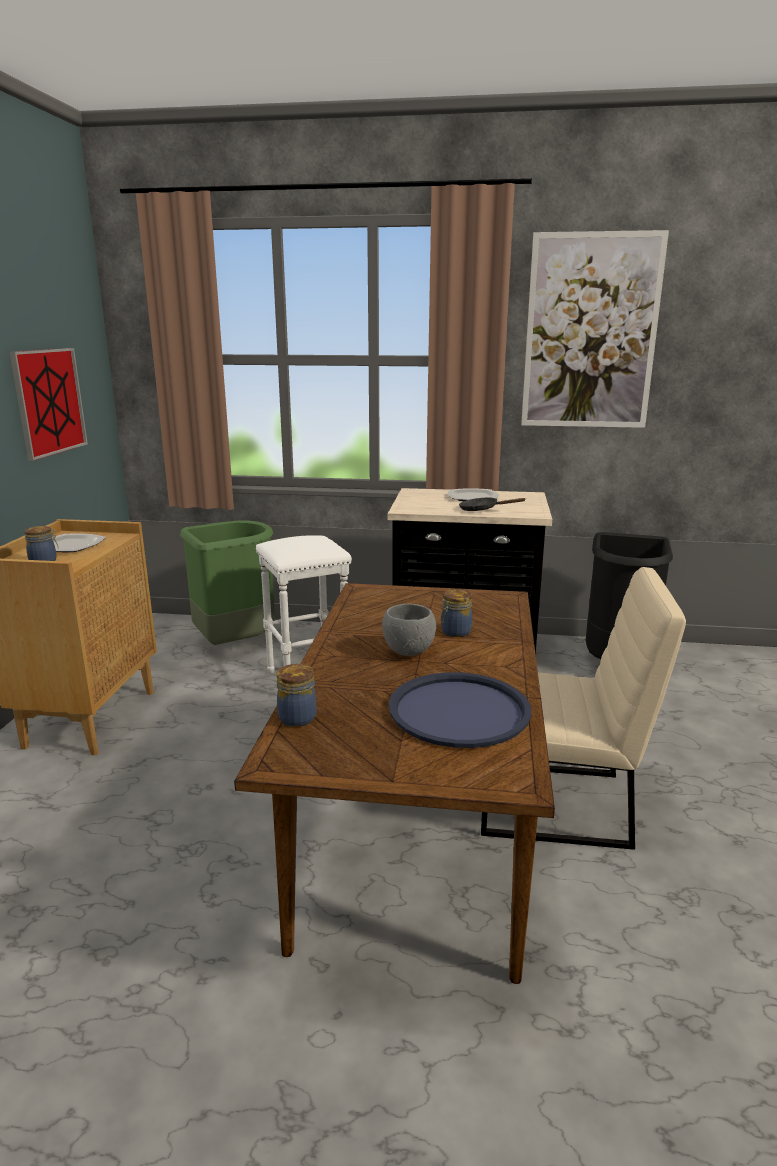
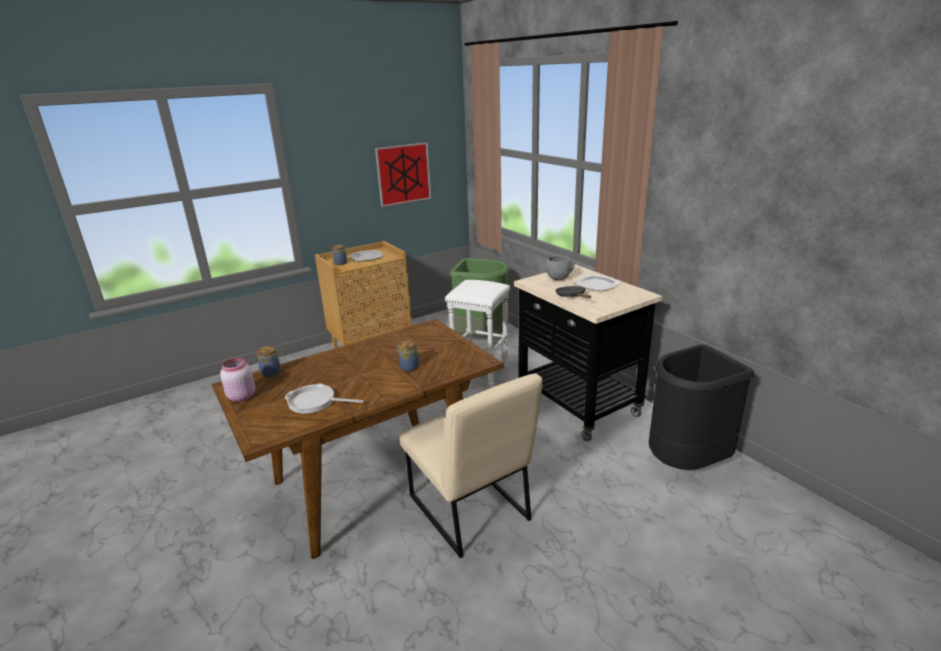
camera: 50 degrees right, 5 degrees up
grey bowl [382,604,436,656] -> grey bowl moved to [545,255,575,280]
blue tray [389,672,532,748] -> frying pan [284,384,364,414]
picture [521,230,669,428] -> none
none -> pink jar [220,358,256,402]

